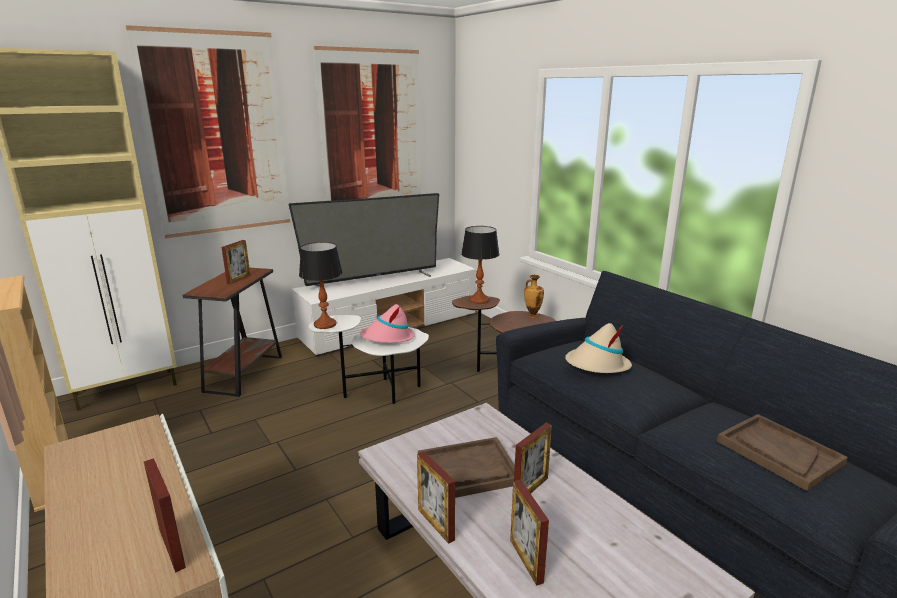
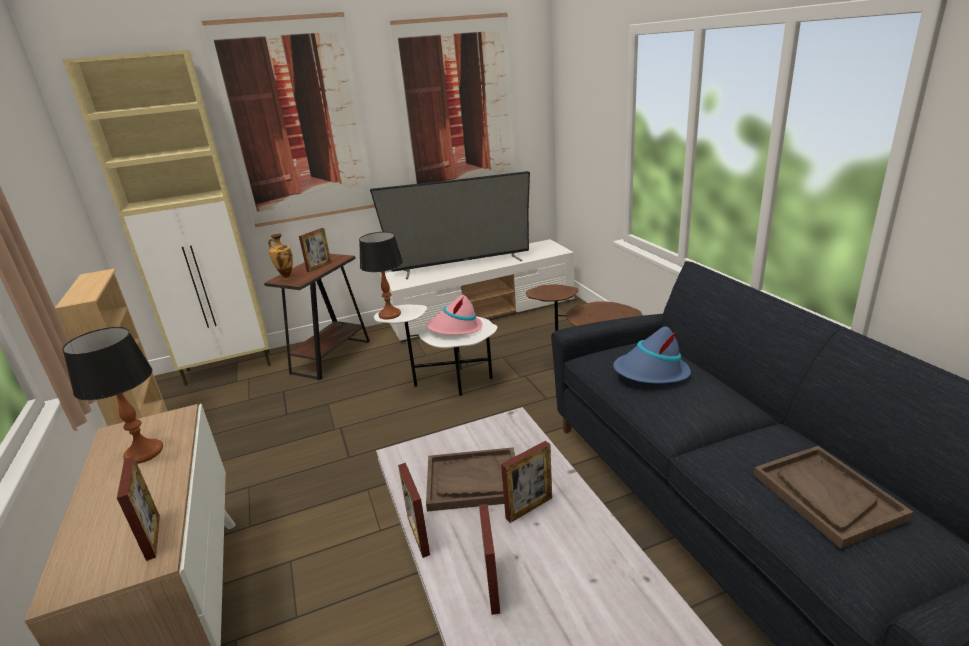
camera: 15 degrees right, 5 degrees up
table lamp [461,226,499,304] -> table lamp moved to [62,327,163,464]
vase [524,275,544,318] -> vase moved to [268,233,293,281]
beige hat [565,323,632,373] -> blue hat [613,326,691,383]

